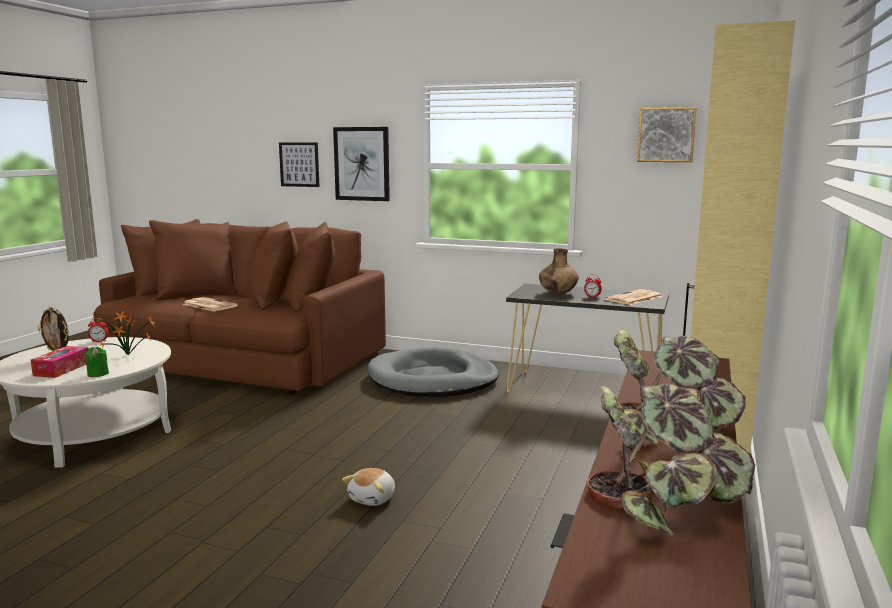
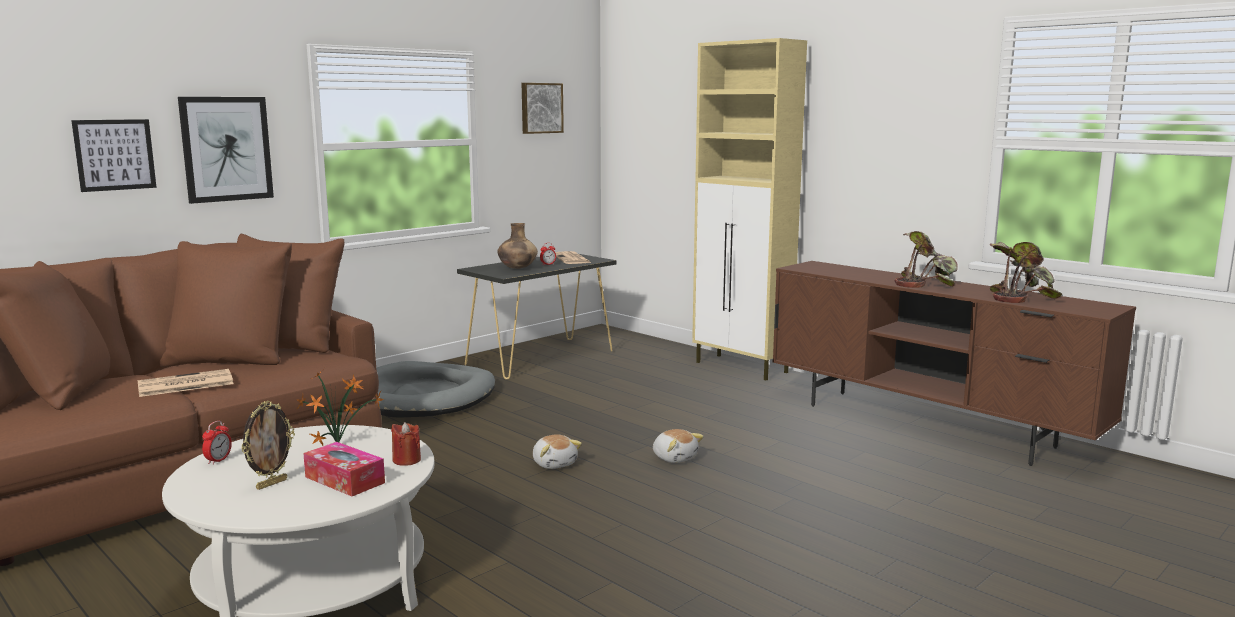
camera: 65 degrees left, 0 degrees up
green candle [84,347,109,377] -> red candle [391,422,421,466]
none -> plush toy [533,434,582,469]

